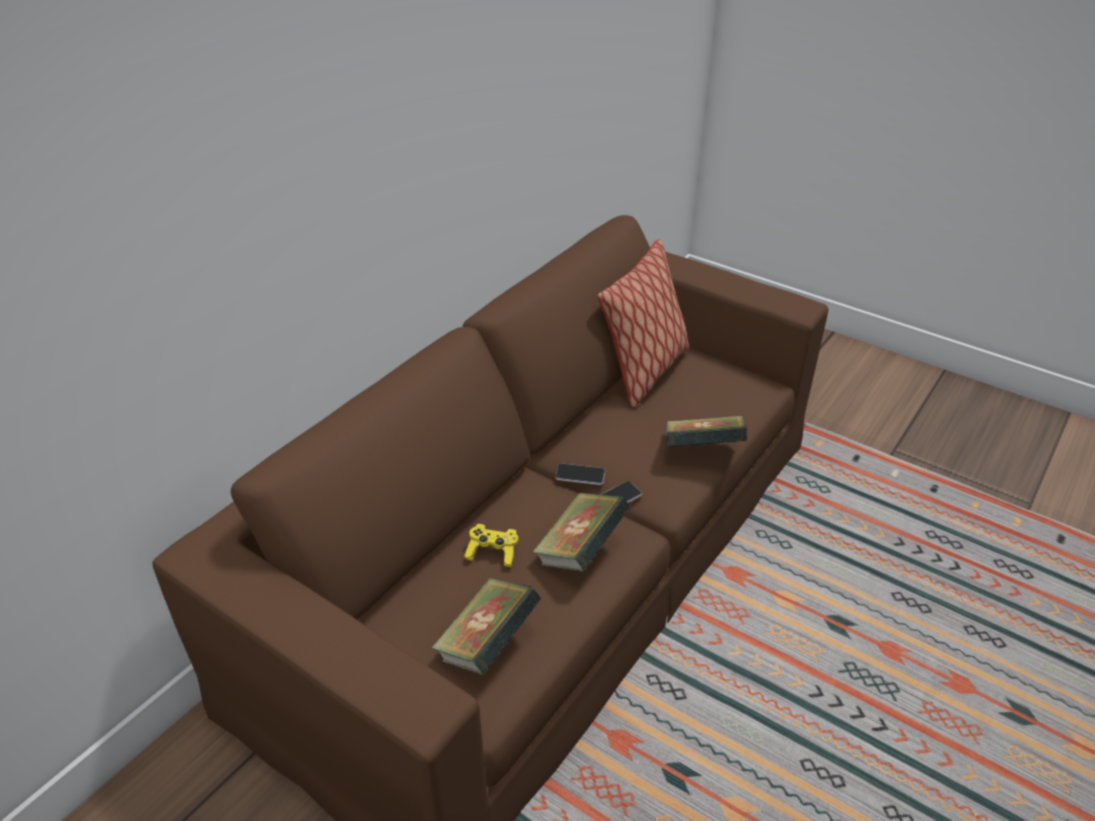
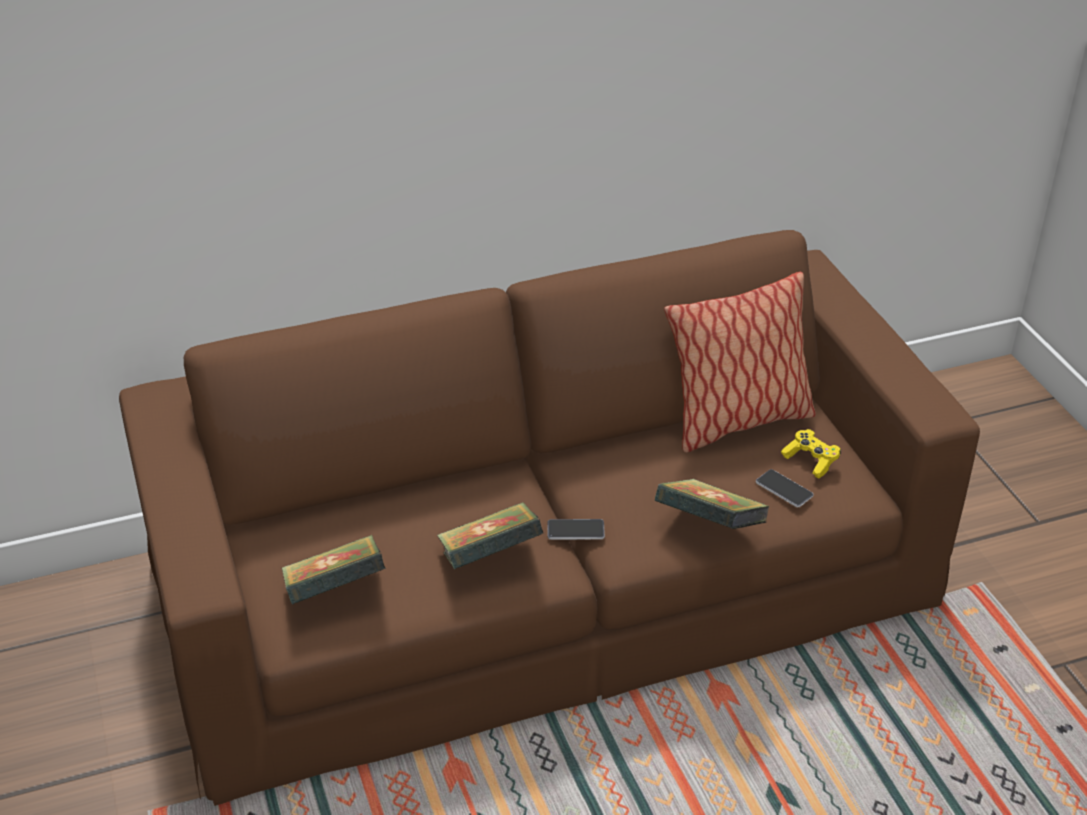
camera: 35 degrees right, 0 degrees up
yellow game controller [464,524,518,567] -> yellow game controller moved to [781,429,841,479]
phone [555,463,605,485] -> phone moved to [756,469,814,507]

